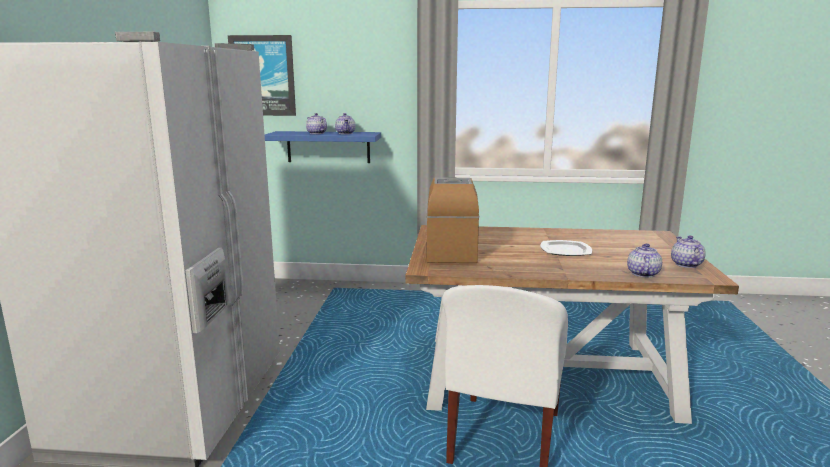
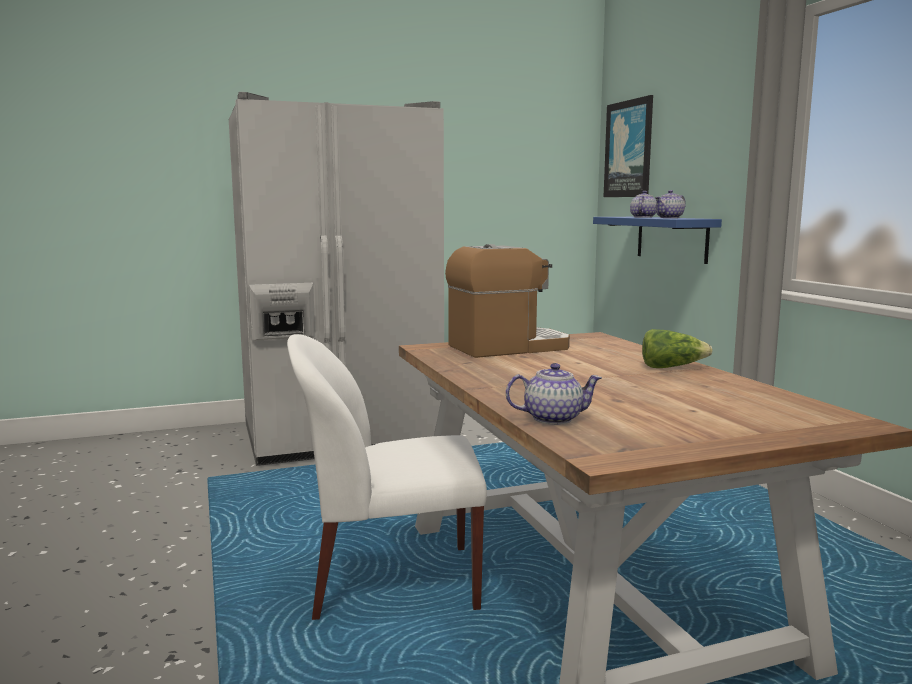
camera: 65 degrees right, 5 degrees down
plate [540,240,592,256] -> none
teapot [671,235,706,268] -> none
none -> lettuce [642,329,713,368]

